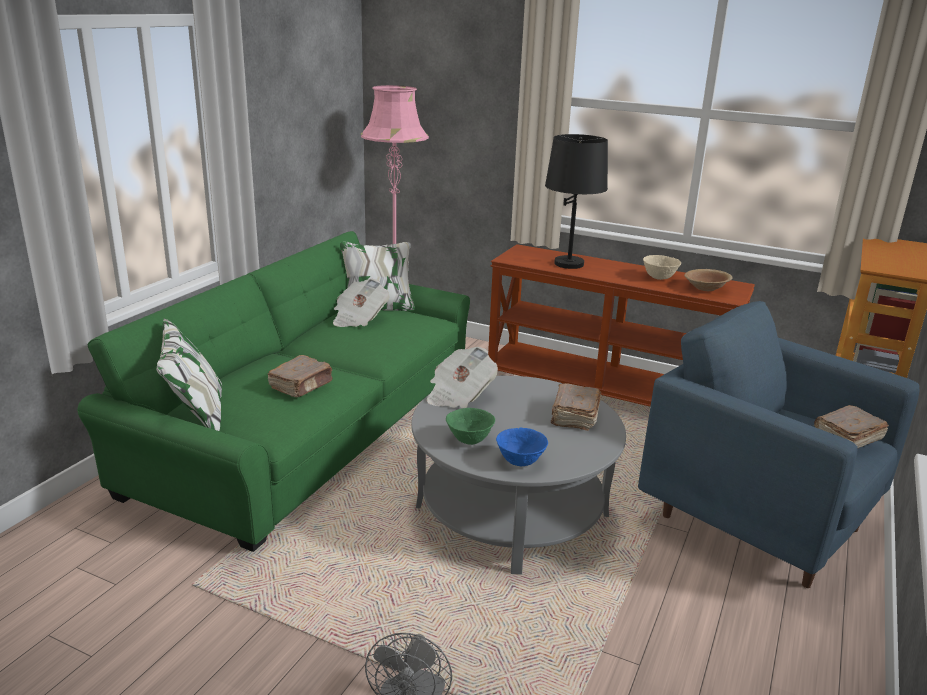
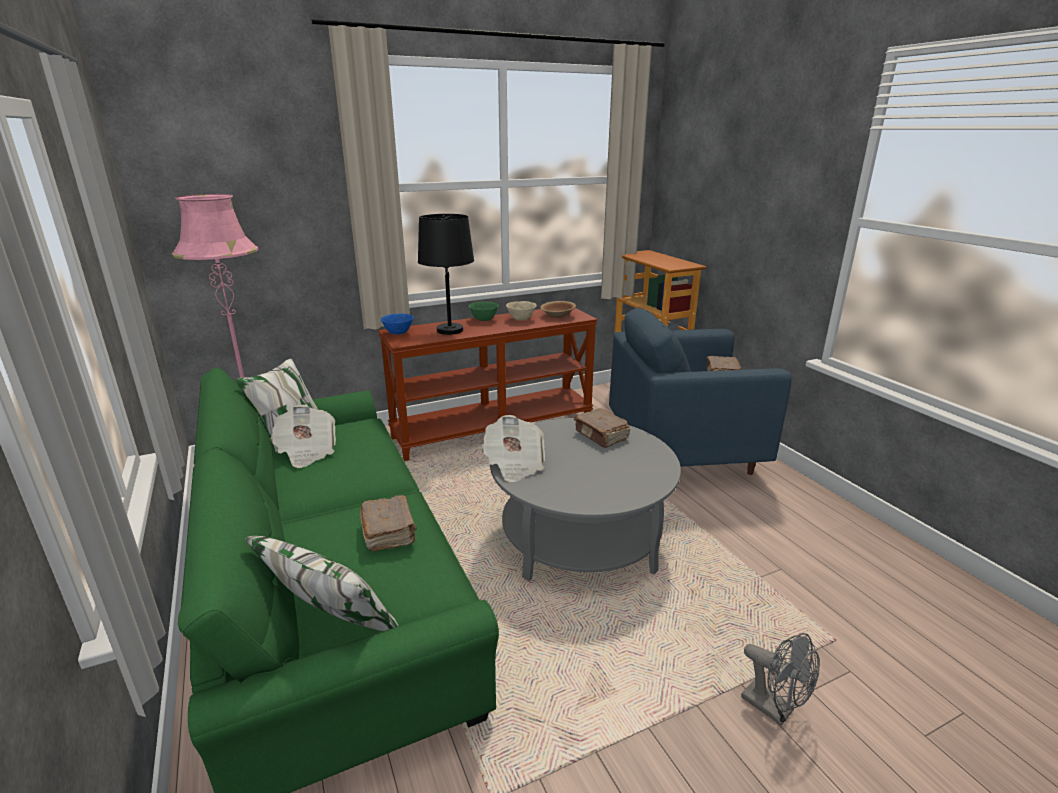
camera: 50 degrees left, 0 degrees up
green bowl [446,408,495,445] -> green bowl moved to [468,302,499,321]
blue bowl [496,428,548,466] -> blue bowl moved to [381,313,414,335]

